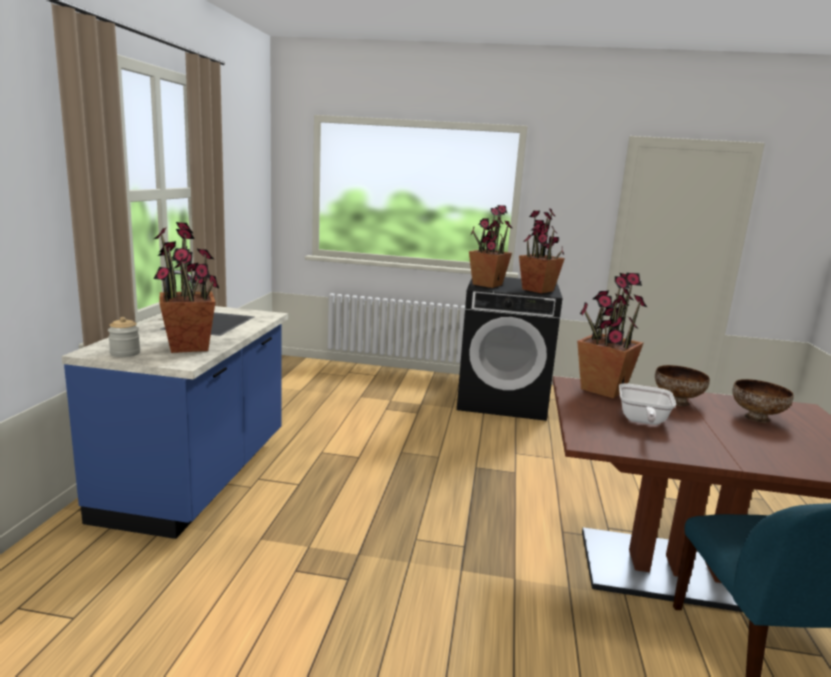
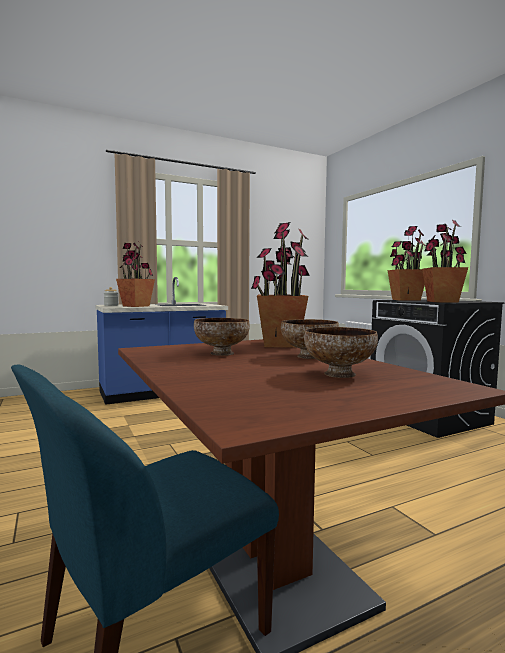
camera: 55 degrees right, 10 degrees down
frying pan [619,383,676,425] -> bowl [194,318,250,356]

